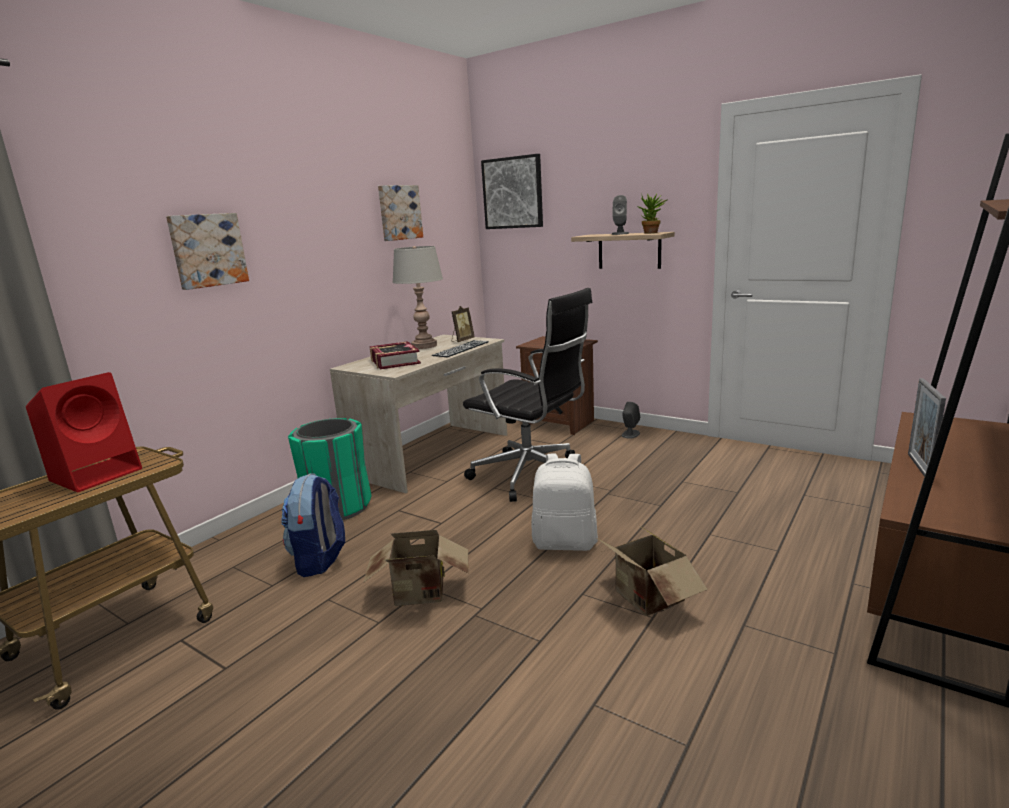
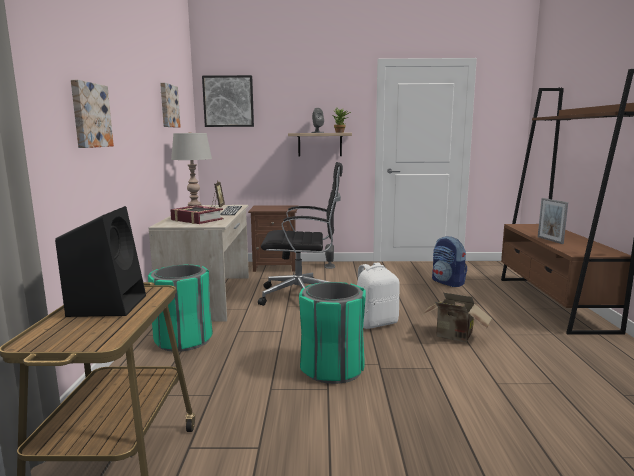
camera: 35 degrees left, 5 degrees down
red speaker [26,372,142,492] -> black speaker [55,206,146,317]
backpack [282,473,345,577] -> backpack moved to [432,236,467,287]
cardboard box [363,530,468,606] -> green trash can [299,282,366,384]

